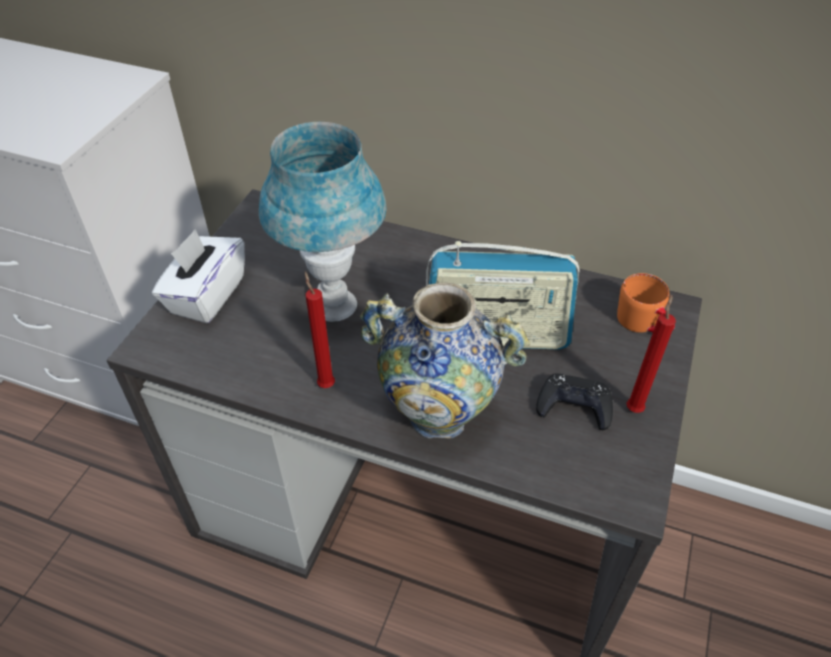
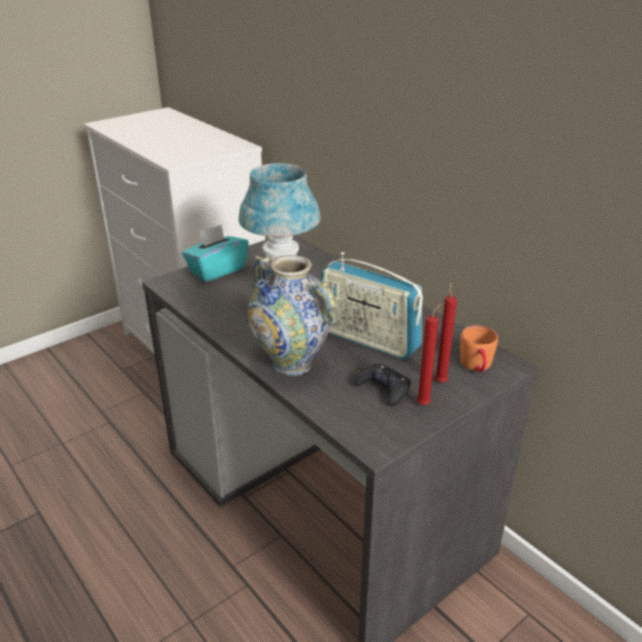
camera: 30 degrees right, 15 degrees down
white tissue box [152,229,245,323] -> turquoise tissue box [182,224,249,282]
red candle [305,272,335,388] -> red candle moved to [434,282,457,383]

